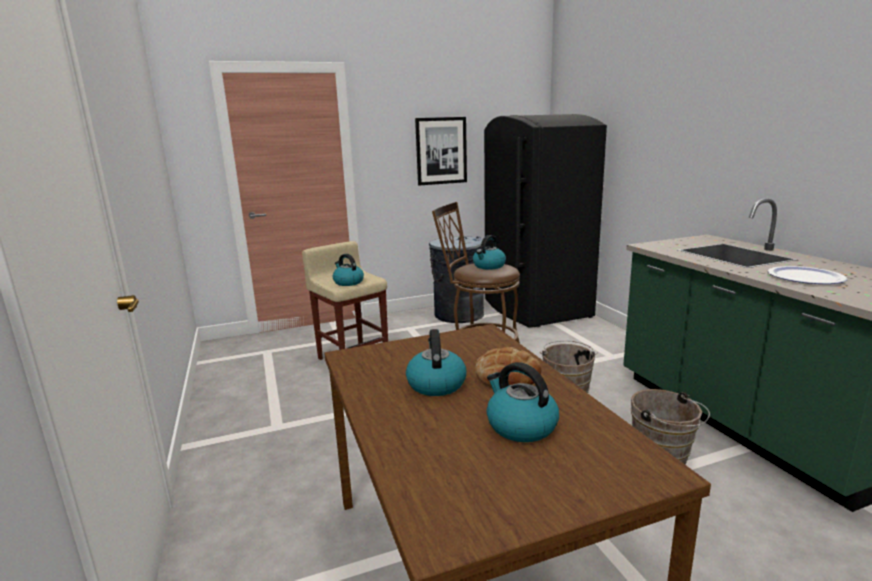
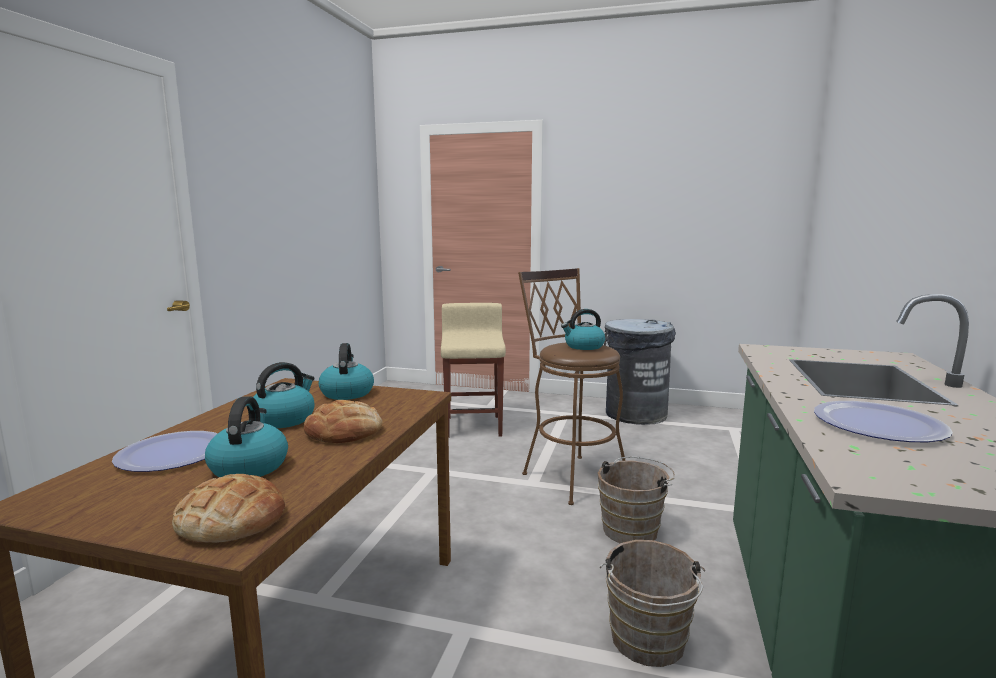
camera: 35 degrees right, 5 degrees down
kettle [333,254,364,286] -> kettle moved to [319,343,374,400]
picture [415,117,467,186] -> none
black fridge [484,114,607,328] -> none
none -> plate [112,431,218,472]
none -> bread [172,474,285,543]

